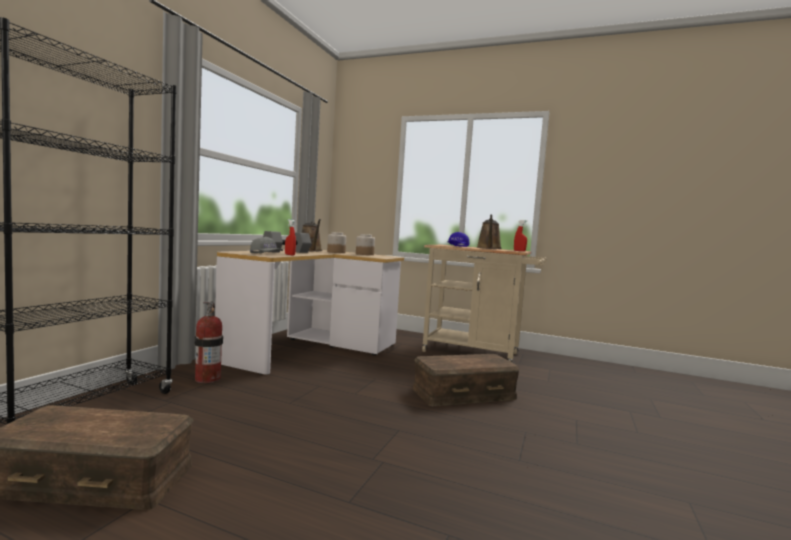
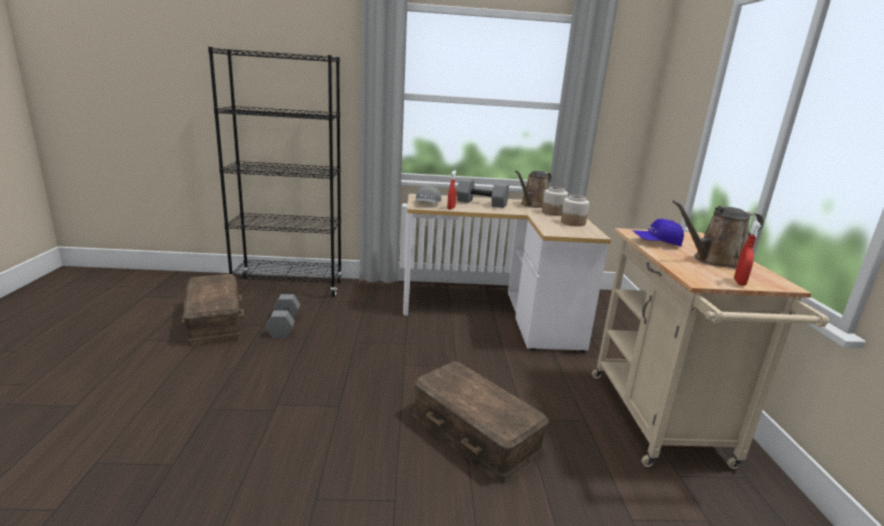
camera: 65 degrees right, 15 degrees up
fire extinguisher [195,301,223,383] -> none
none -> grey dumbbell [265,294,300,338]

